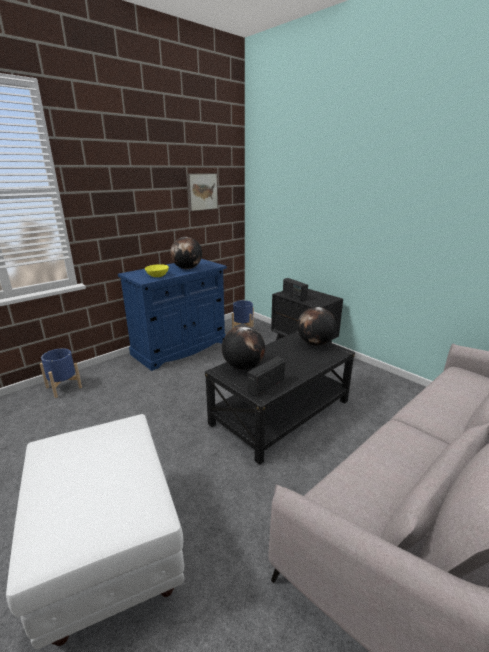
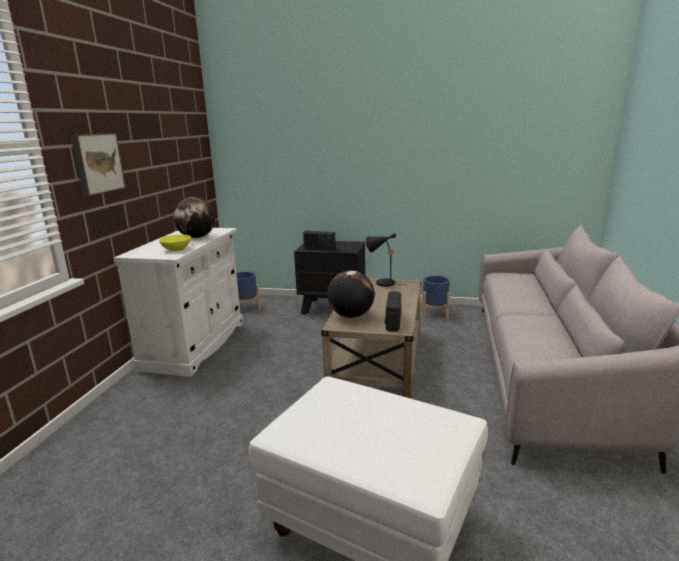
camera: 35 degrees left, 5 degrees down
blue planter [40,348,82,398] -> blue planter moved to [422,276,450,319]
blue cabinet [118,259,227,371] -> white cabinet [114,228,243,377]
picture [186,173,218,211] -> picture moved to [71,133,126,196]
black coffee table [205,331,355,465] -> beige coffee table [321,278,422,399]
globe [298,307,337,346] -> black table lamp [366,233,404,287]

